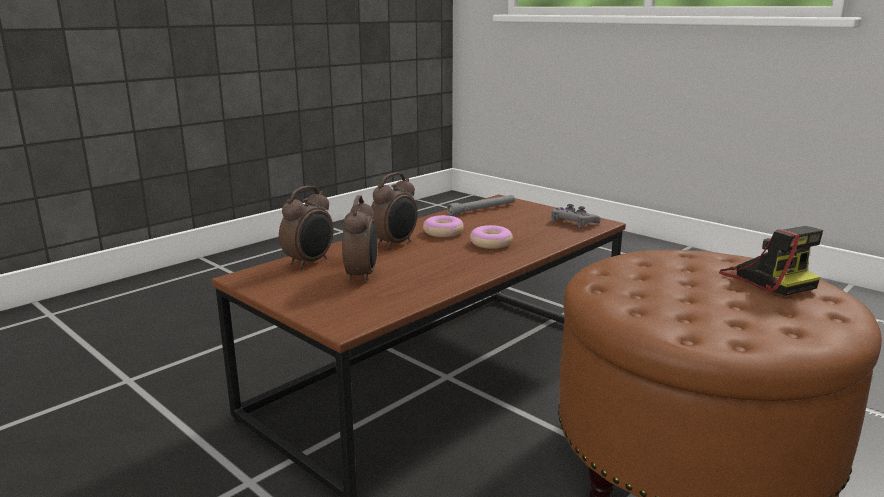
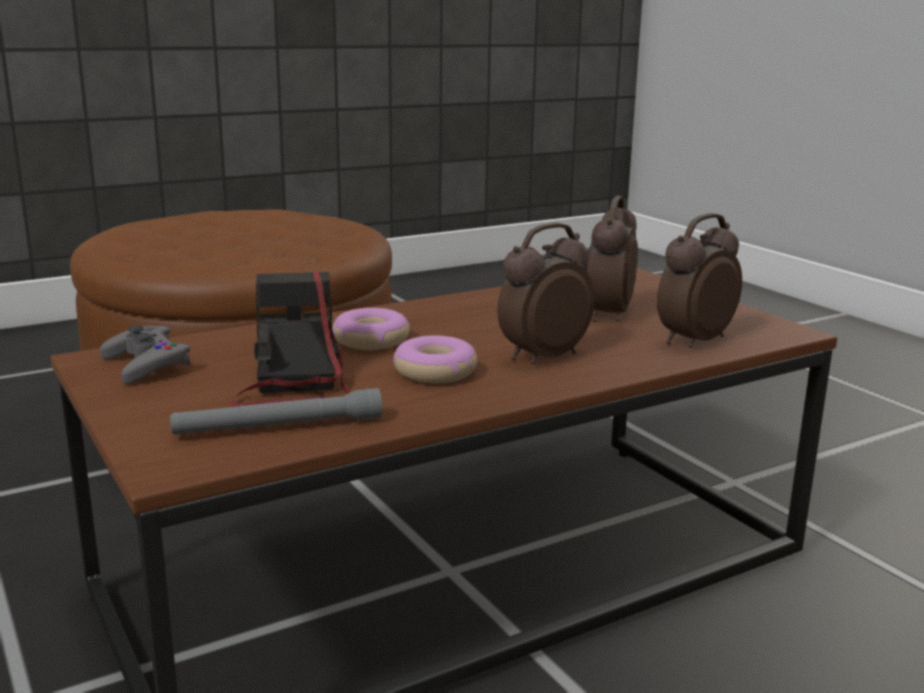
camera: 165 degrees left, 0 degrees up
camera [719,226,823,296] -> camera moved to [230,271,350,407]

